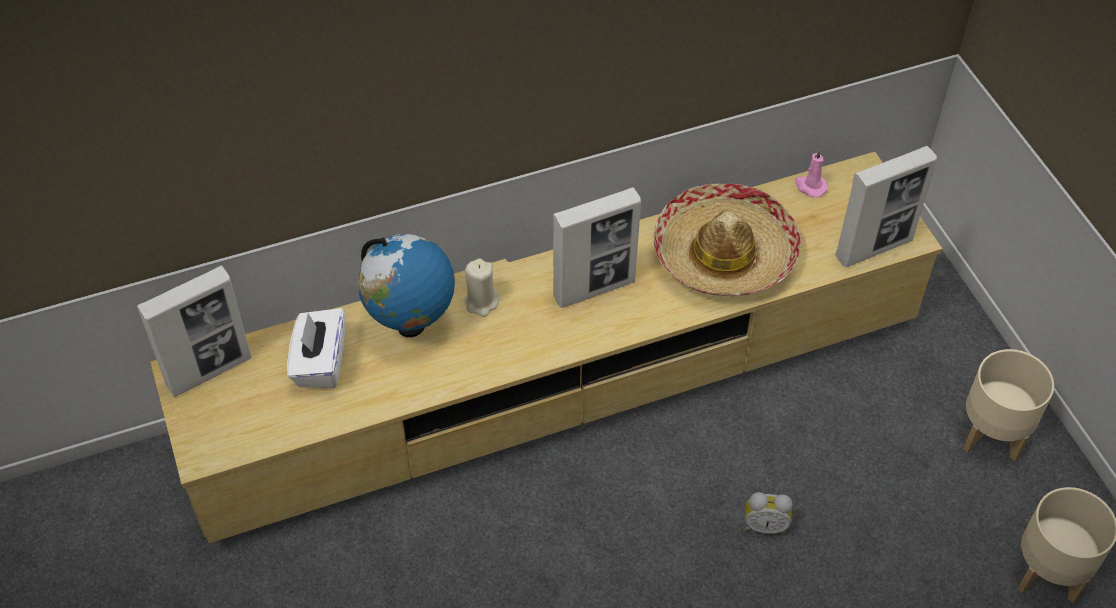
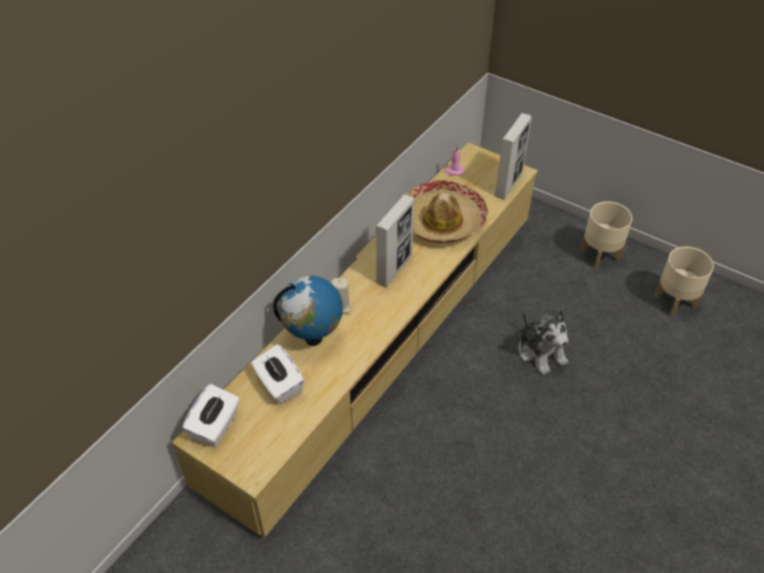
camera: 35 degrees left, 5 degrees down
picture frame [137,266,251,397] -> white tissue box [182,384,240,447]
alarm clock [745,492,792,534] -> plush toy [518,310,569,375]

